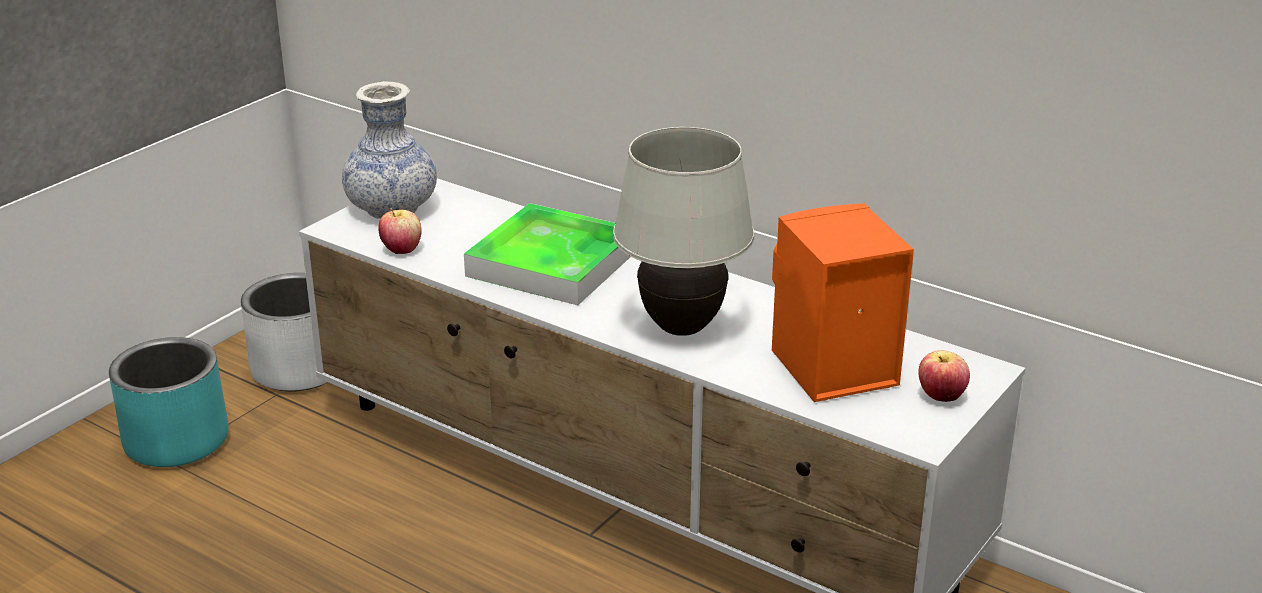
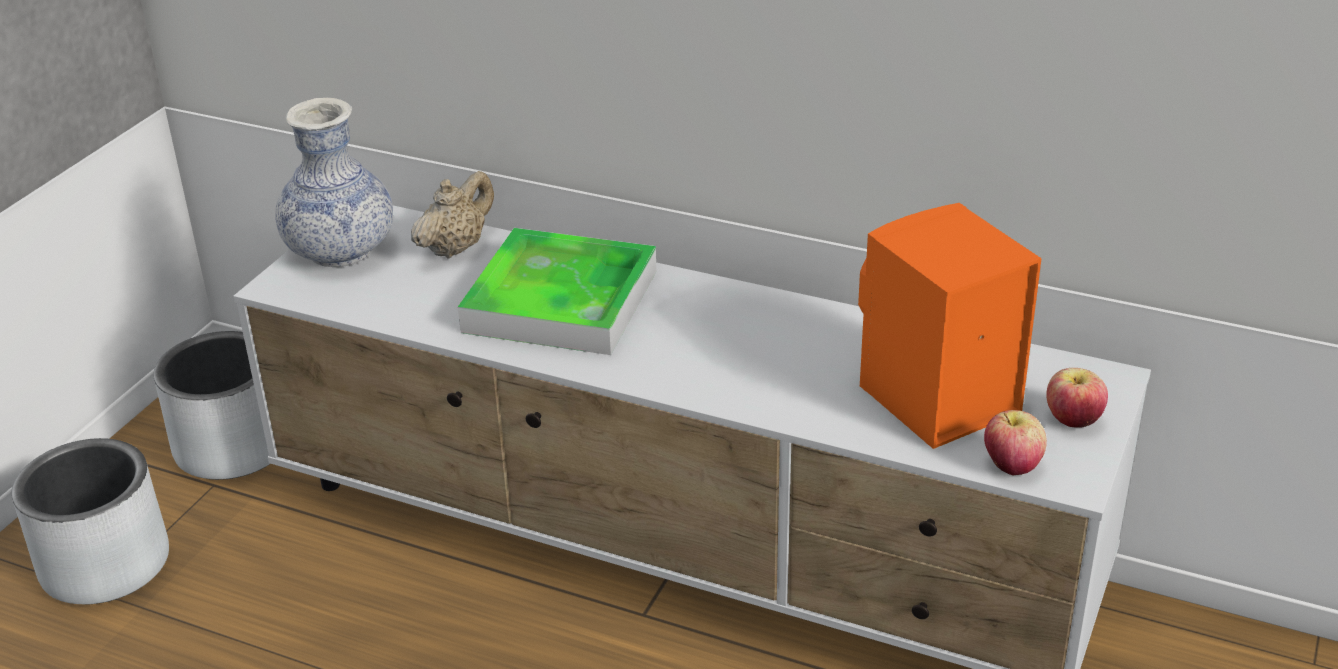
camera: 10 degrees left, 5 degrees up
turquoise planter [109,337,229,467] -> grey planter [11,438,169,604]
apple [378,208,422,254] -> apple moved to [984,410,1047,476]
white table lamp [613,127,754,336] -> none
none -> beige teapot [411,171,494,259]

